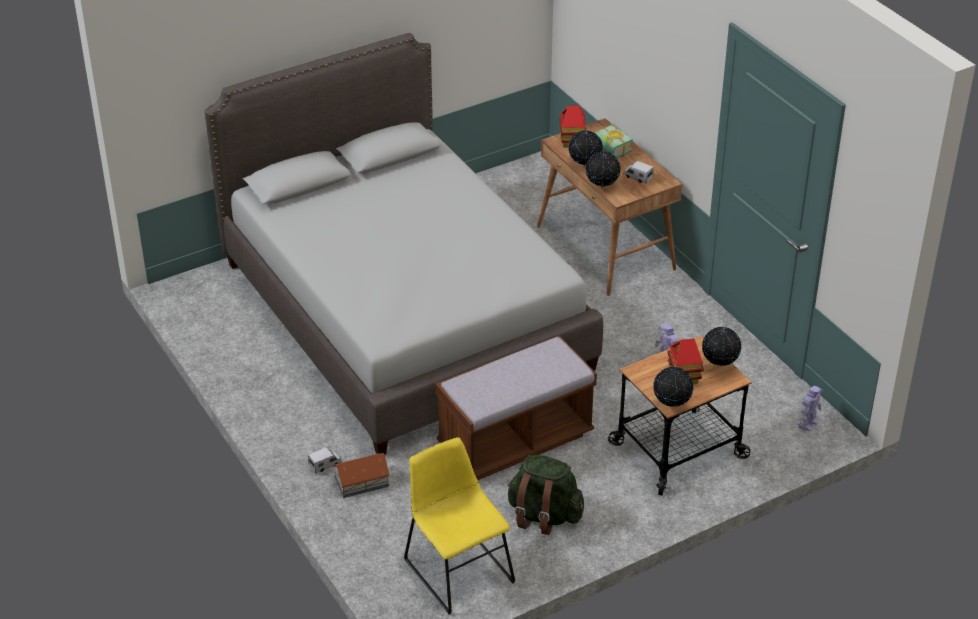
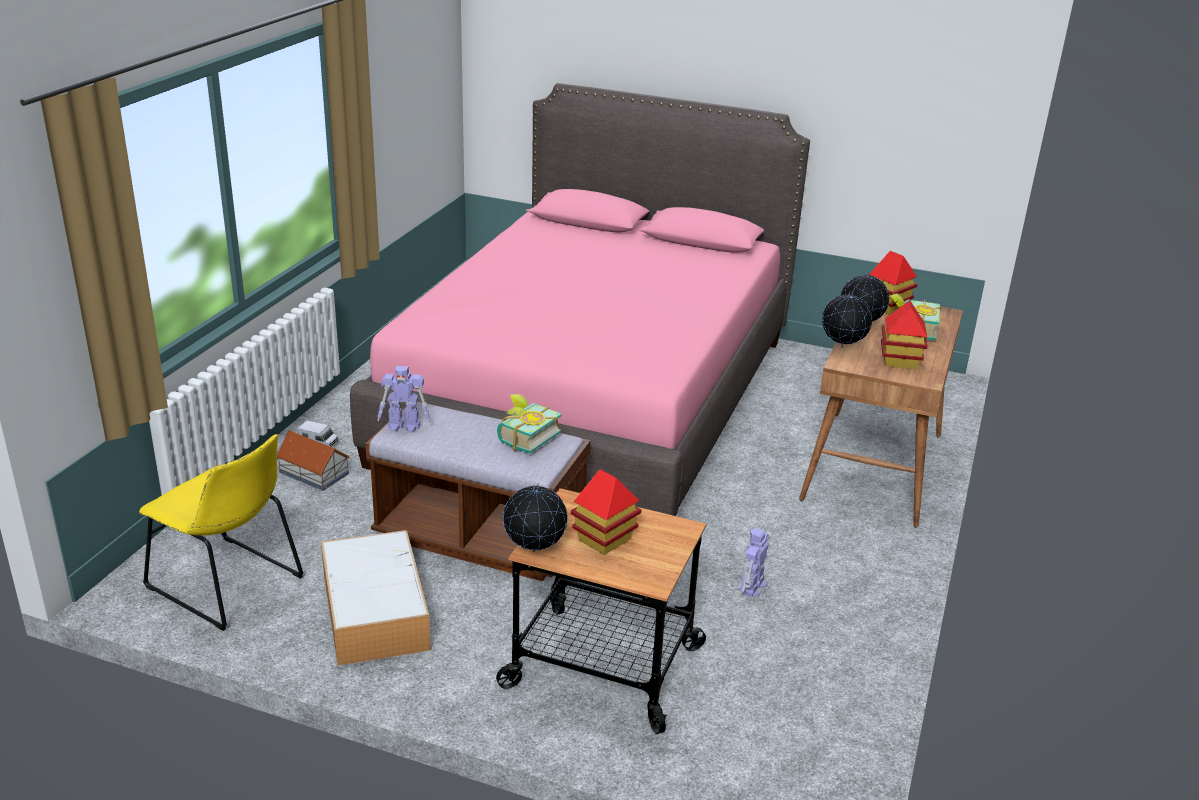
camera: 50 degrees right, 10 degrees down
grey bed [205,33,603,455] -> pink bed [350,83,810,516]
yellow chair [404,437,516,614] -> yellow chair turned 105 degrees clockwise [139,434,304,631]
green backpack [507,455,584,535] -> storage box [321,530,431,665]
toy truck [624,161,654,184] -> toy house [881,300,928,369]
globe [702,327,741,366] -> none
toy robot [798,386,823,431] -> toy robot moved to [377,366,430,433]
none -> book [497,394,562,453]

